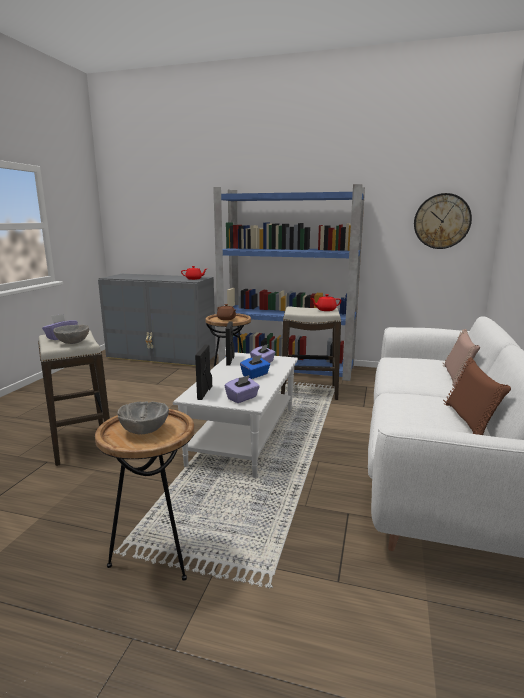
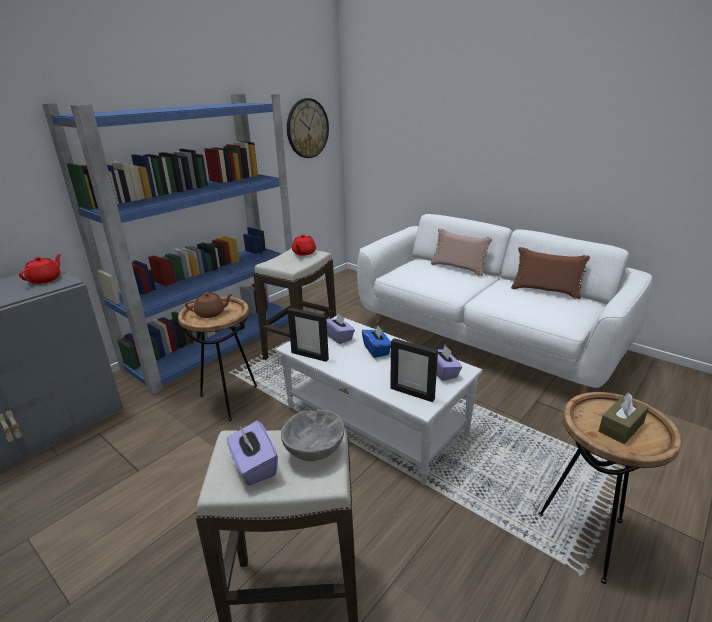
camera: 65 degrees left, 10 degrees up
grey bowl [117,402,169,434] -> brown tissue box [599,393,649,444]

